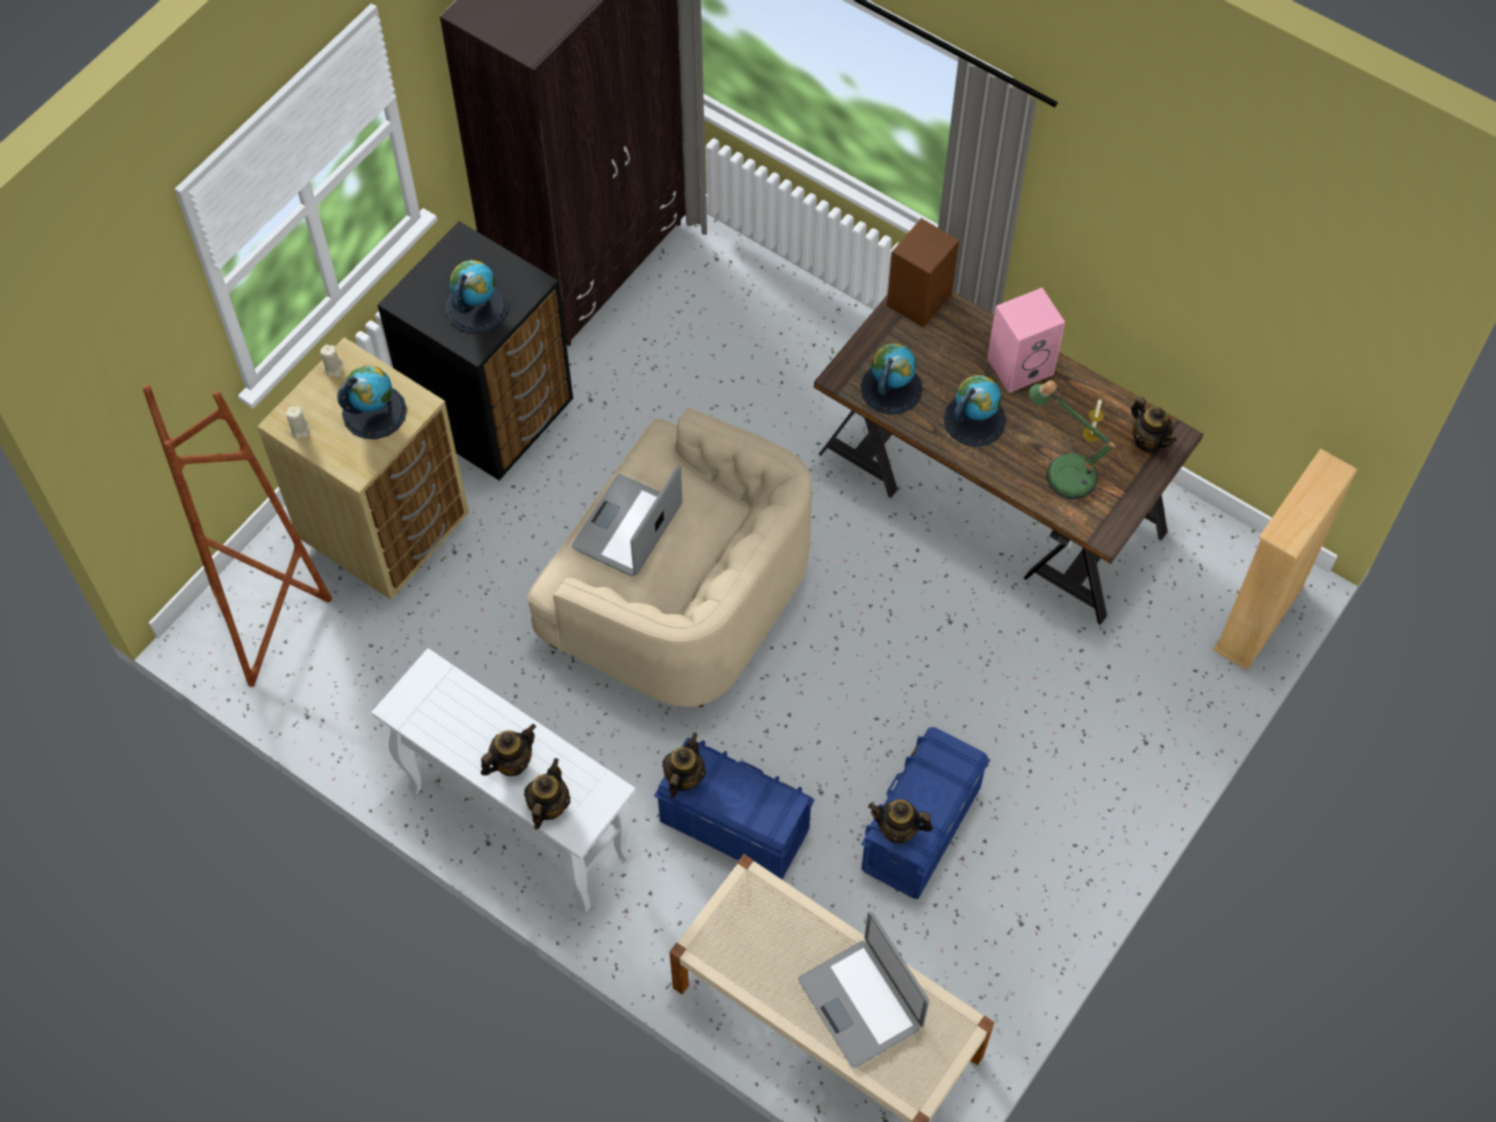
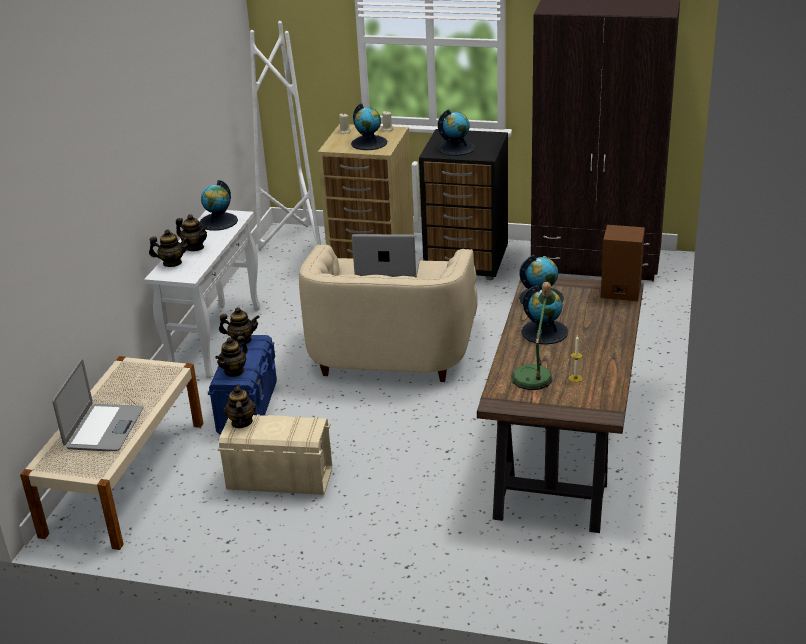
camera: 70 degrees right, 30 degrees down
brown clothes rack [143,385,332,687] -> white clothes rack [250,21,321,250]
laptop [798,912,929,1068] -> laptop turned 150 degrees clockwise [52,359,143,451]
blue storage box [861,727,990,899] -> beige storage box [217,414,332,495]
pink speaker [987,288,1065,393] -> none
teapot [1131,397,1176,452] -> teapot moved to [215,336,248,377]
beige bookcase [1213,449,1358,670] -> none
none -> globe [199,180,238,231]

